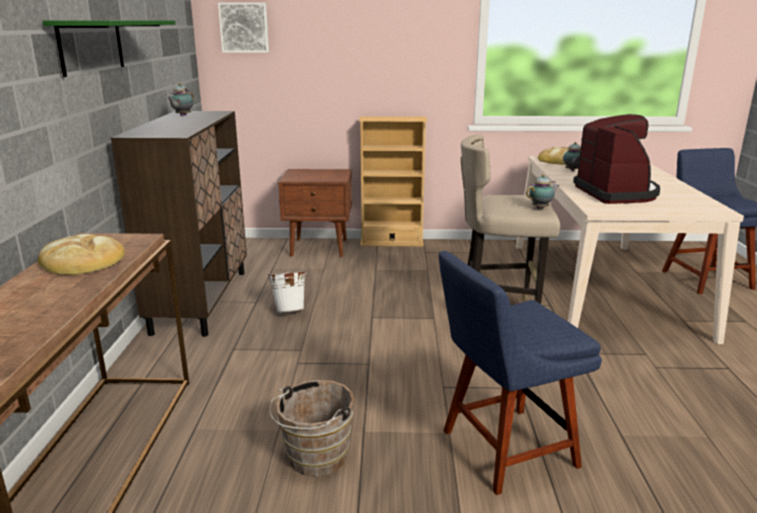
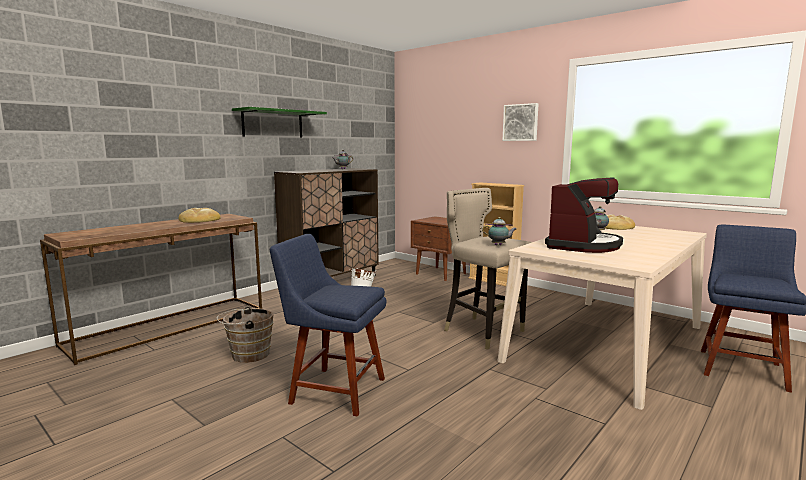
camera: 40 degrees right, 10 degrees down
picture [218,3,269,53] -> picture moved to [502,103,539,141]

